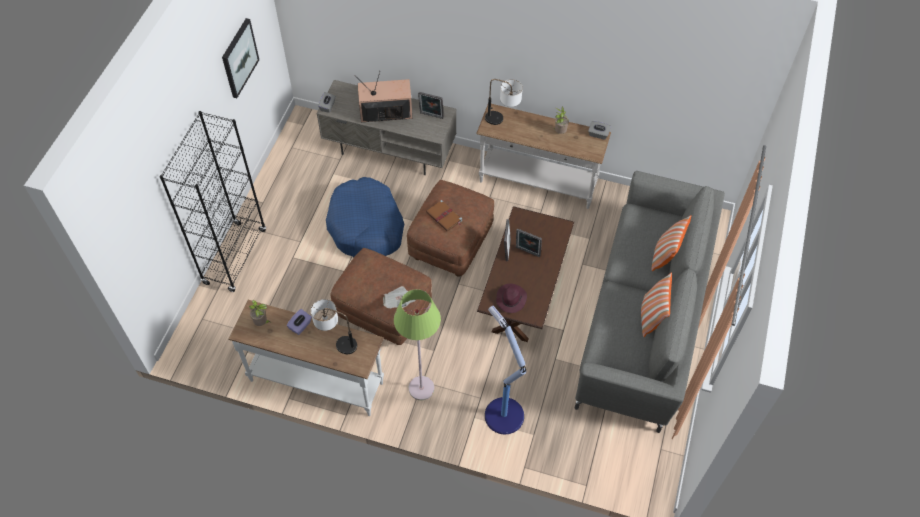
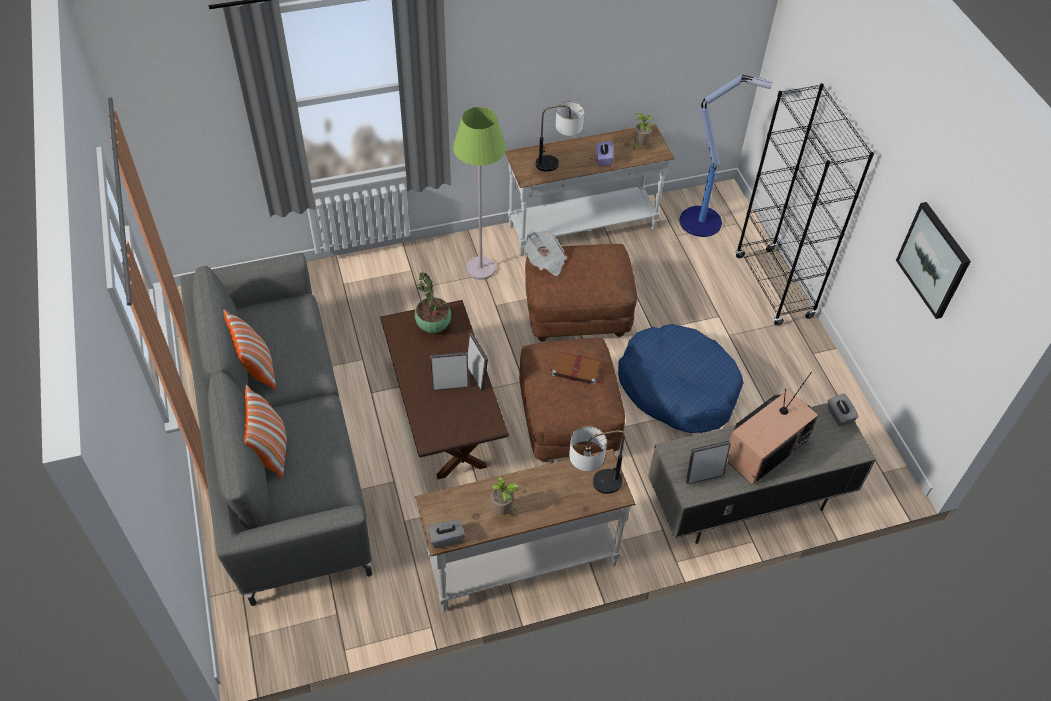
camera: 145 degrees right, 5 degrees down
floor lamp [485,306,526,434] -> floor lamp moved to [680,73,773,237]
purple hat [496,284,527,313] -> potted plant [415,272,451,333]

